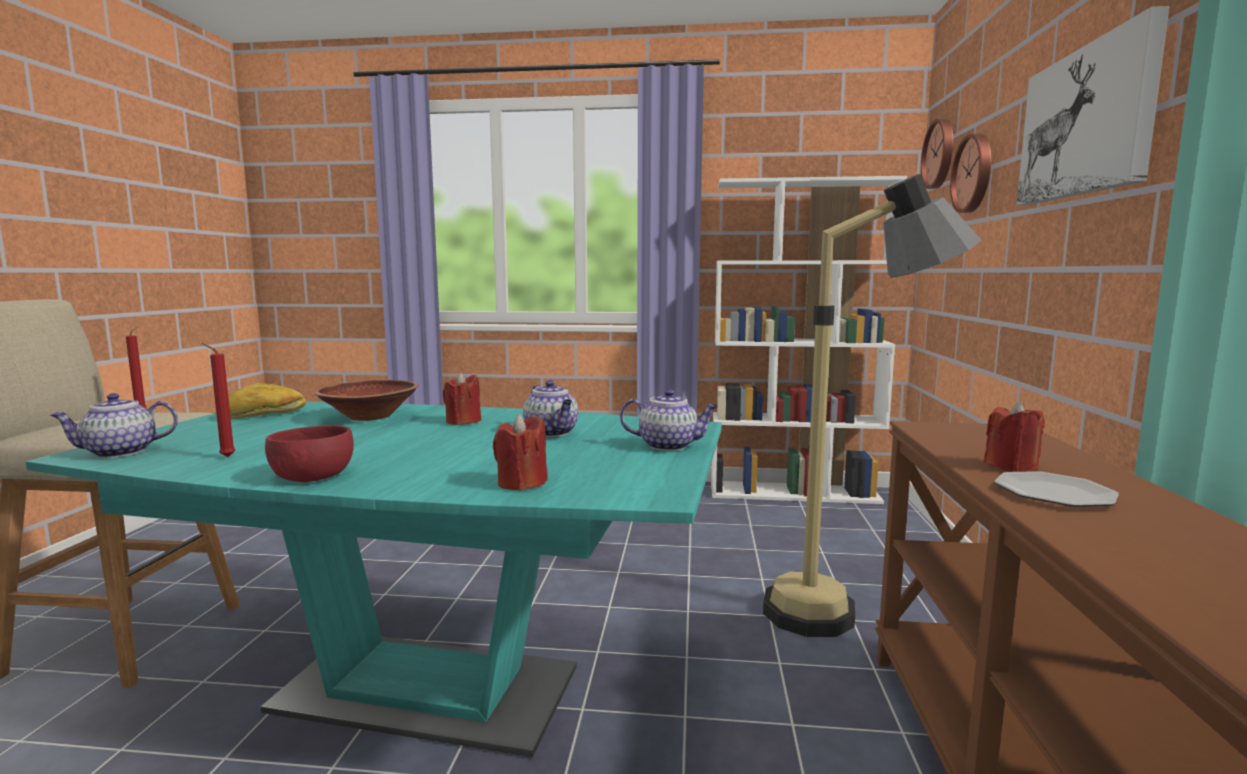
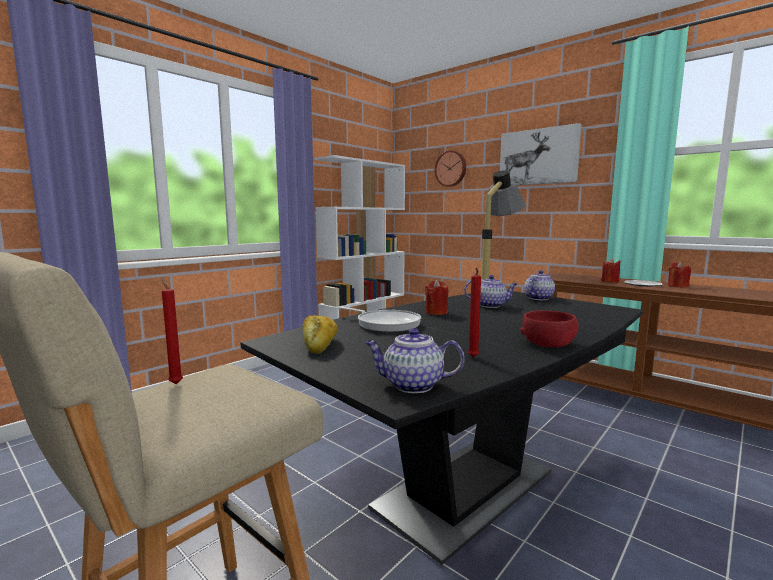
camera: 55 degrees left, 0 degrees up
turquoise dining table [26,402,722,757] -> black dining table [240,291,643,565]
teapot [50,393,178,458] -> teapot turned 90 degrees clockwise [365,328,465,393]
brown bowl [314,380,418,421] -> frying pan [338,306,421,332]
red candle [493,414,548,491] -> red candle moved to [668,261,691,288]
wall clock [921,119,953,189] -> none

